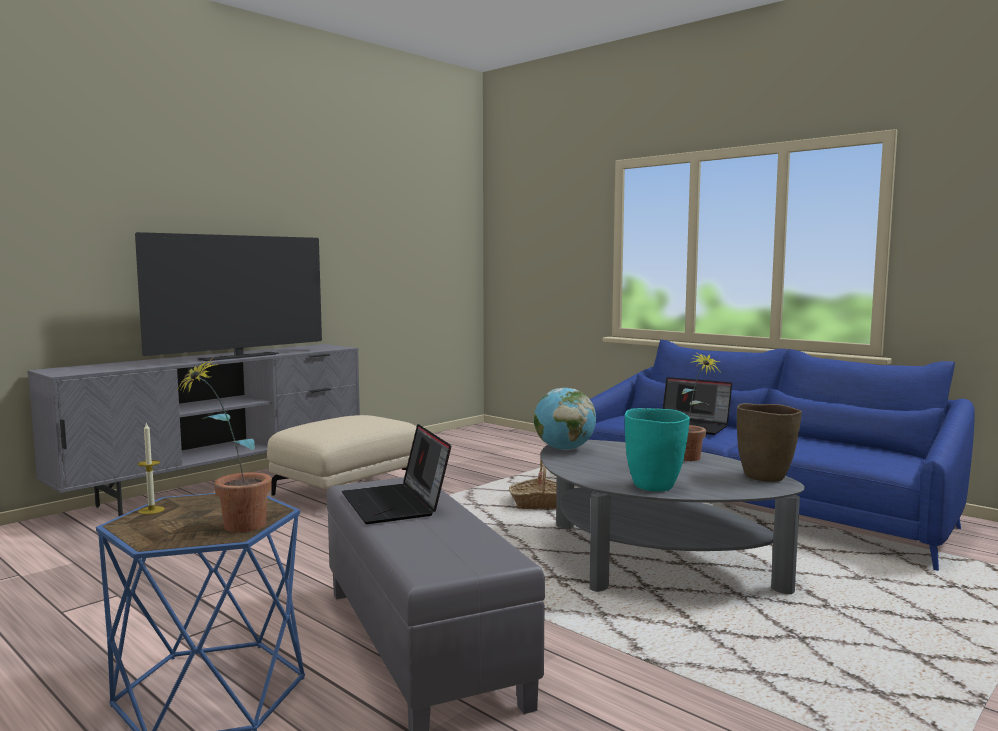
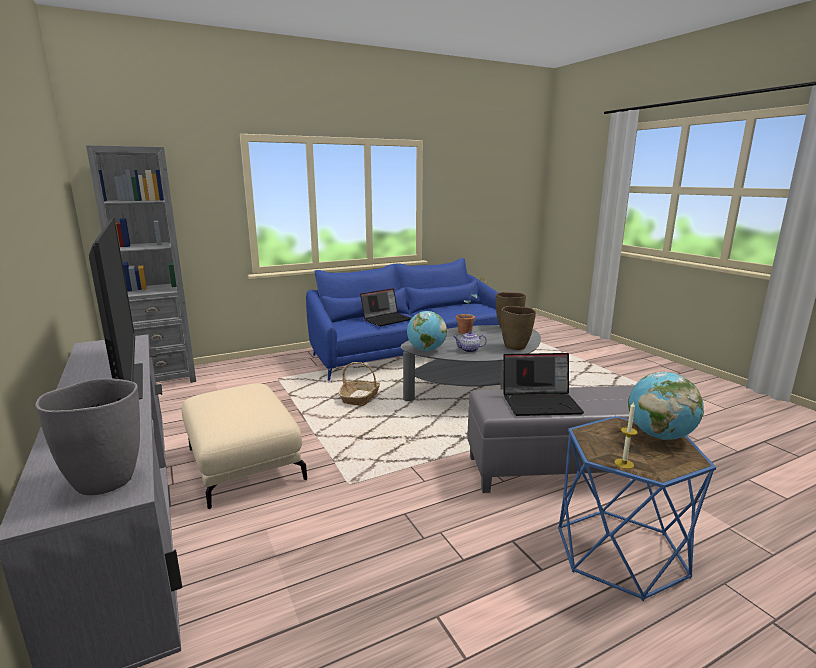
camera: 70 degrees left, 10 degrees up
potted plant [174,358,272,532] -> globe [628,372,704,440]
turquoise vase [625,408,690,491] -> brown vase [501,306,536,350]
none -> grey vase [35,378,140,495]
none -> grey bookcase [86,145,196,383]
none -> teapot [454,331,487,353]

